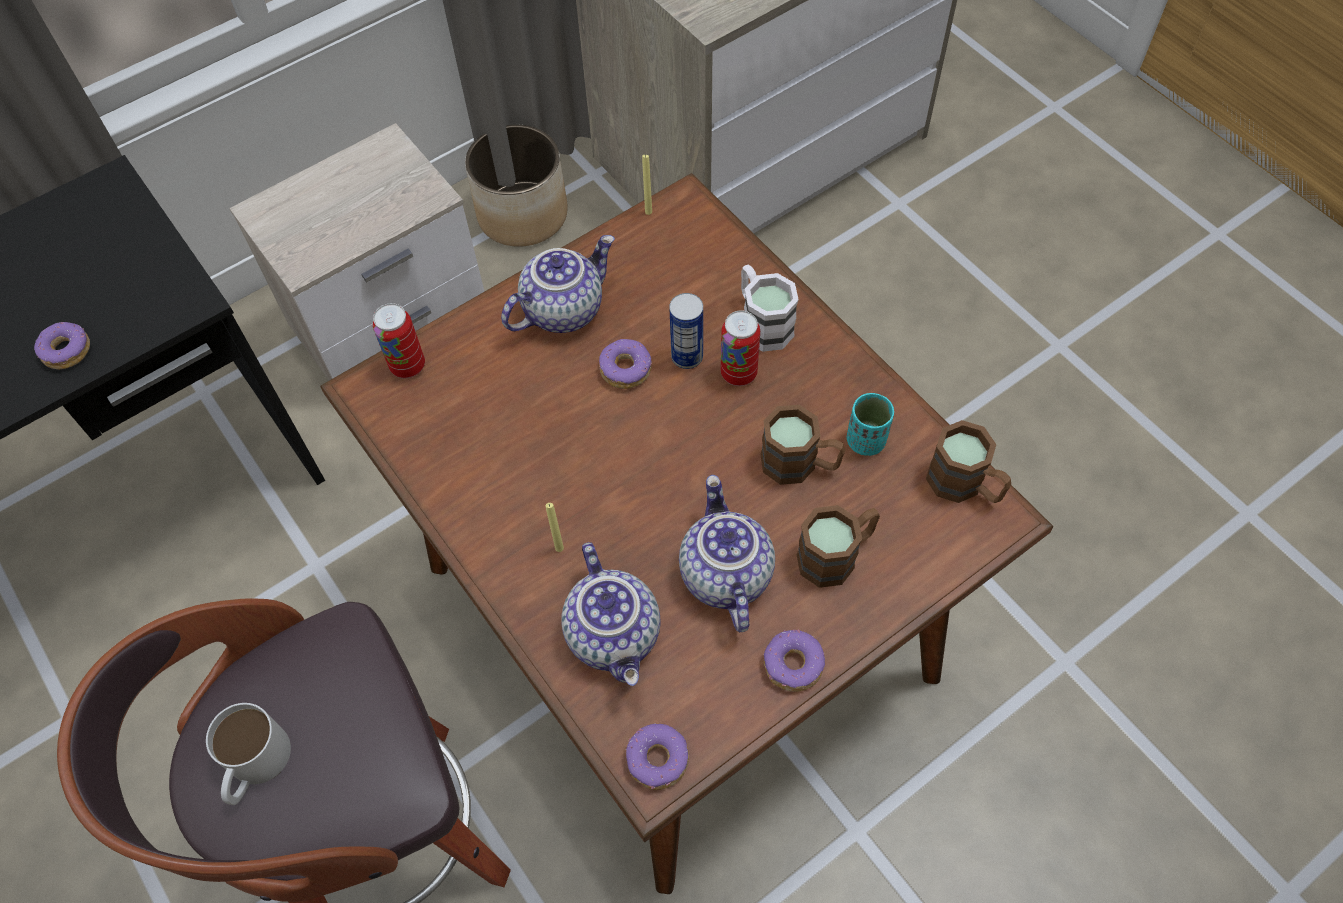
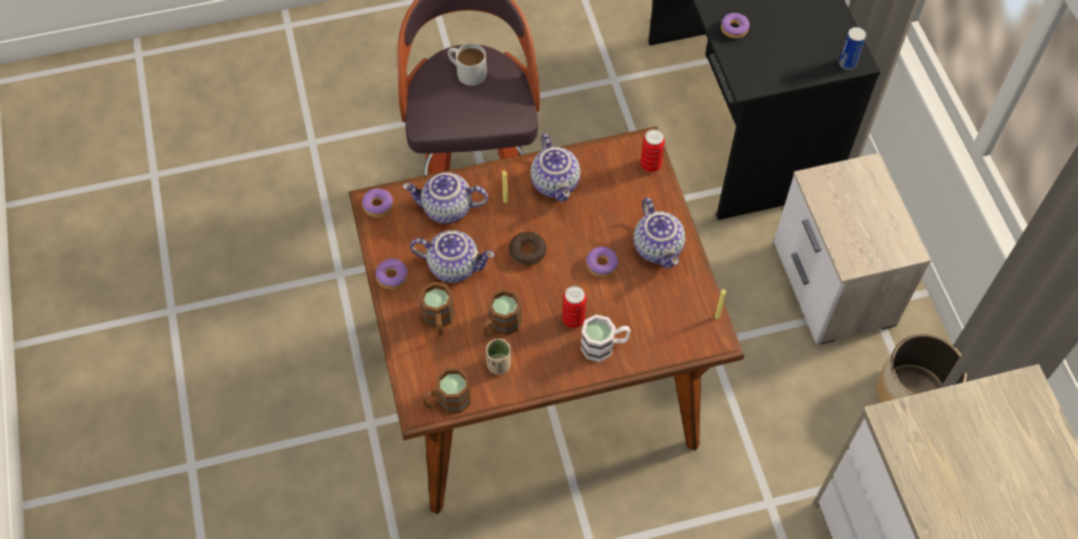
camera: 110 degrees right, 0 degrees up
can [669,293,703,369] -> can moved to [839,27,866,70]
turquoise cup [847,393,894,456] -> beige cup [486,339,511,374]
none -> donut [509,232,547,266]
none -> teapot [531,134,581,202]

